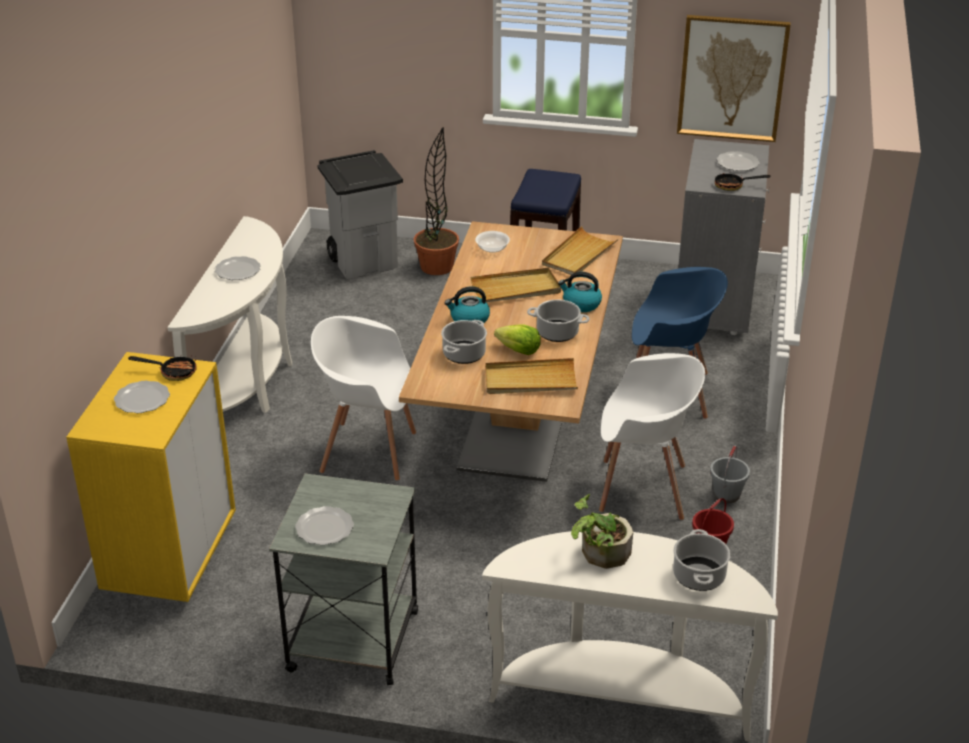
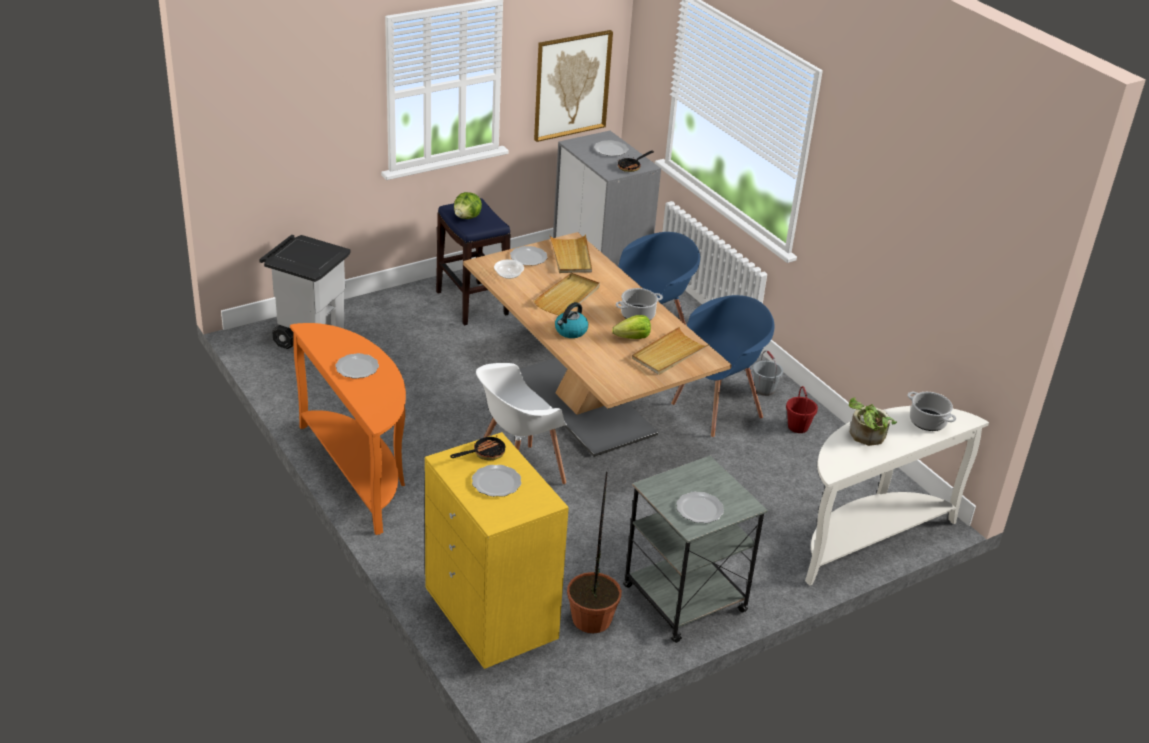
camera: 45 degrees left, 0 degrees up
white console table [167,216,292,413] -> orange console table [290,323,406,535]
potted plant [414,127,459,275] -> potted plant moved to [567,472,622,633]
cooking pot [441,320,487,364] -> none
kettle [558,272,602,312] -> none
white chair [599,353,705,520] -> blue chair [671,295,775,437]
none -> lettuce [454,192,482,219]
none -> plate [510,246,548,265]

